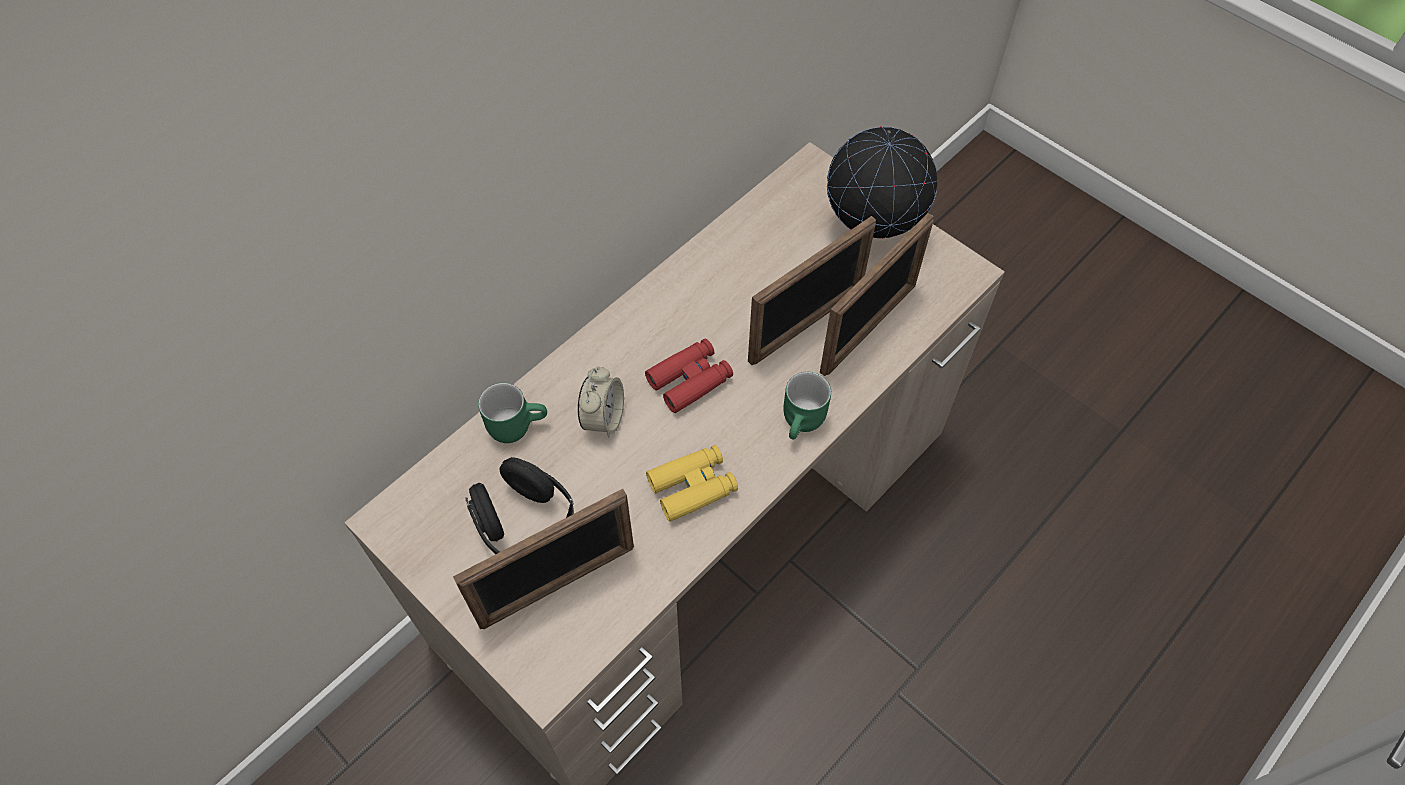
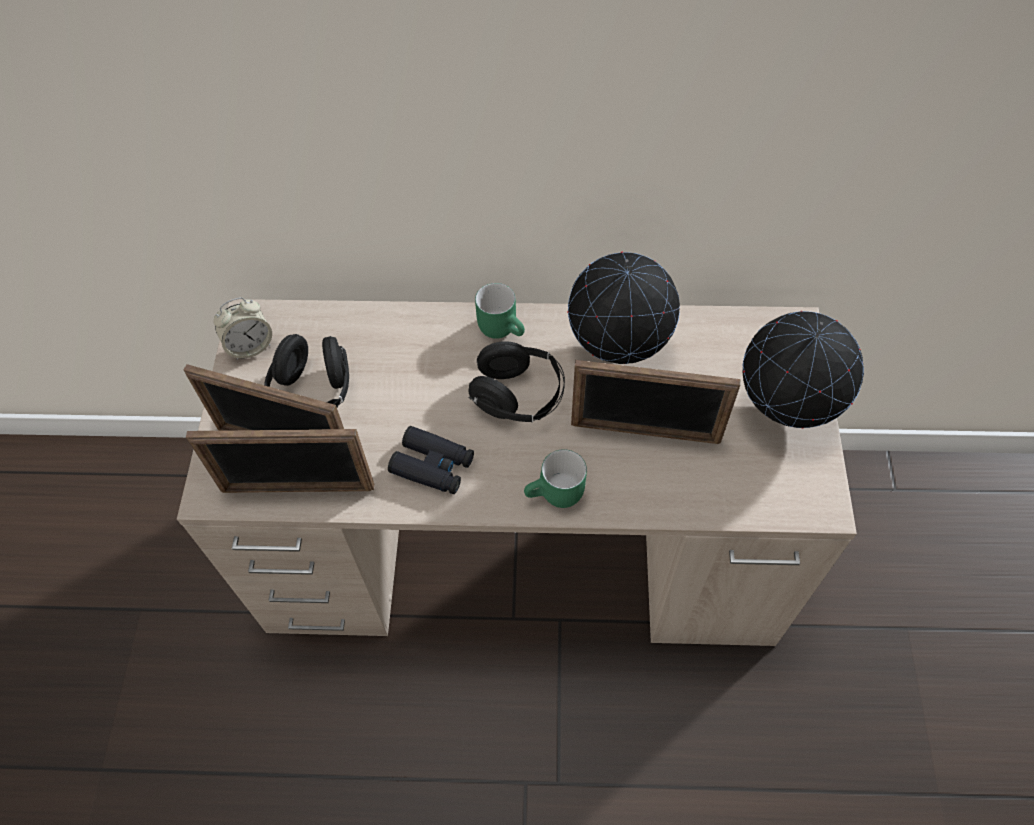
camera: 50 degrees right, 0 degrees up
green mug [478,383,547,443] -> green mug moved to [475,283,525,339]
alarm clock [578,366,624,437] -> alarm clock moved to [213,297,272,360]
red binoculars [645,338,733,413] -> black headphones [468,341,565,422]
yellow binoculars [646,445,738,522] -> black binoculars [388,426,474,494]
picture frame [820,213,933,376] -> picture frame moved to [186,429,374,493]
none -> globe [567,252,680,364]

